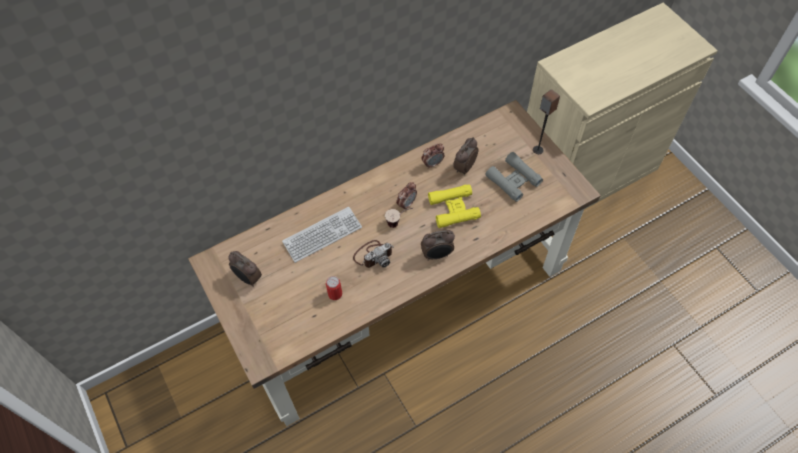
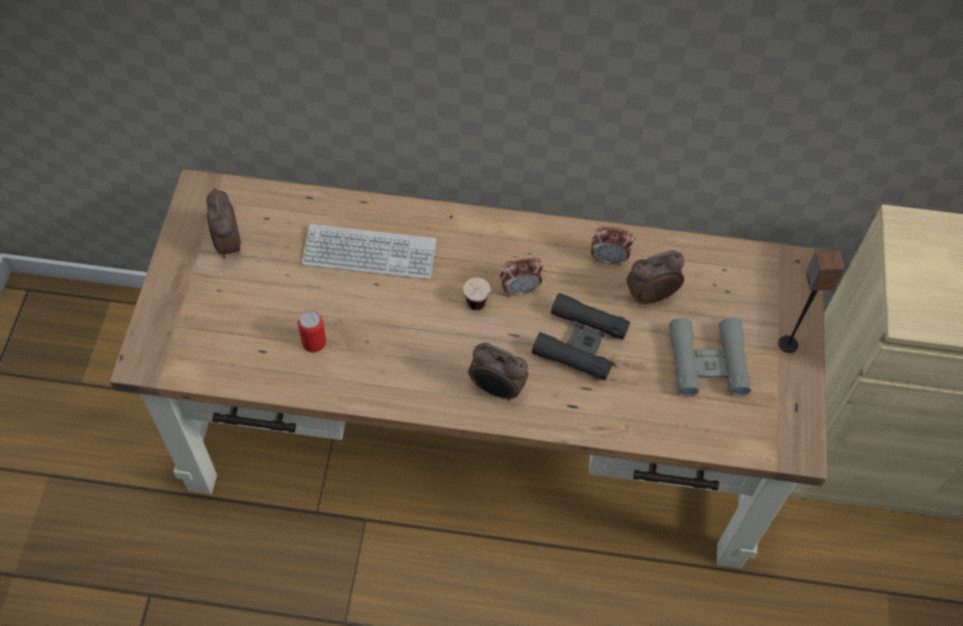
camera: 35 degrees right, 0 degrees up
camera [353,240,393,268] -> none
yellow binoculars [428,184,481,228] -> black binoculars [532,293,630,380]

